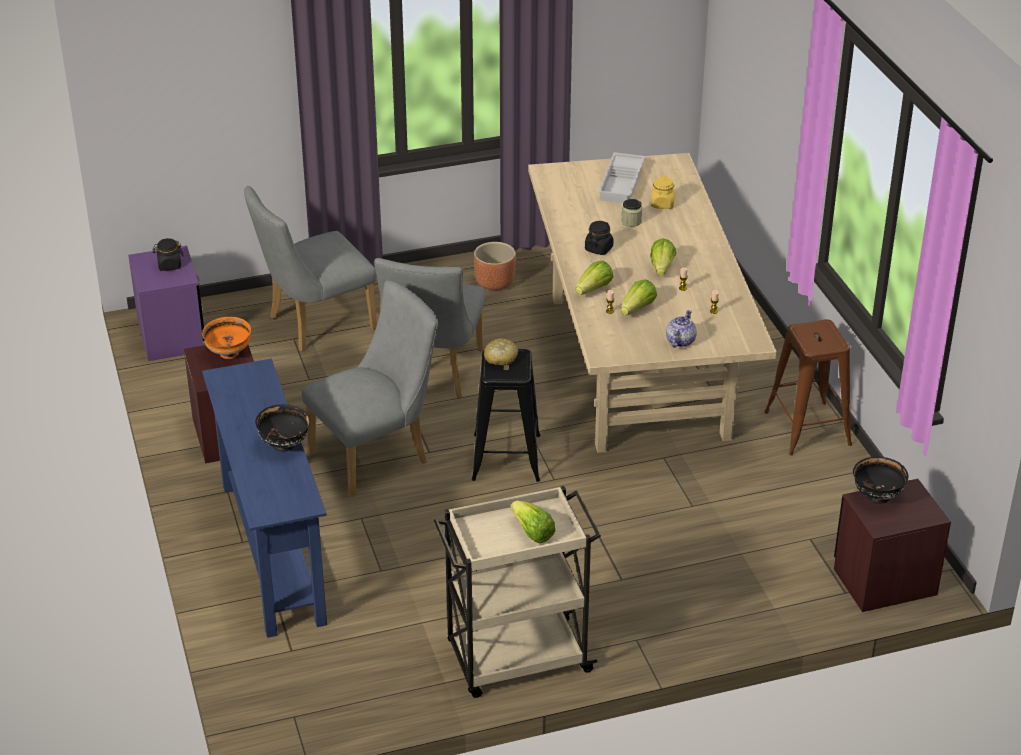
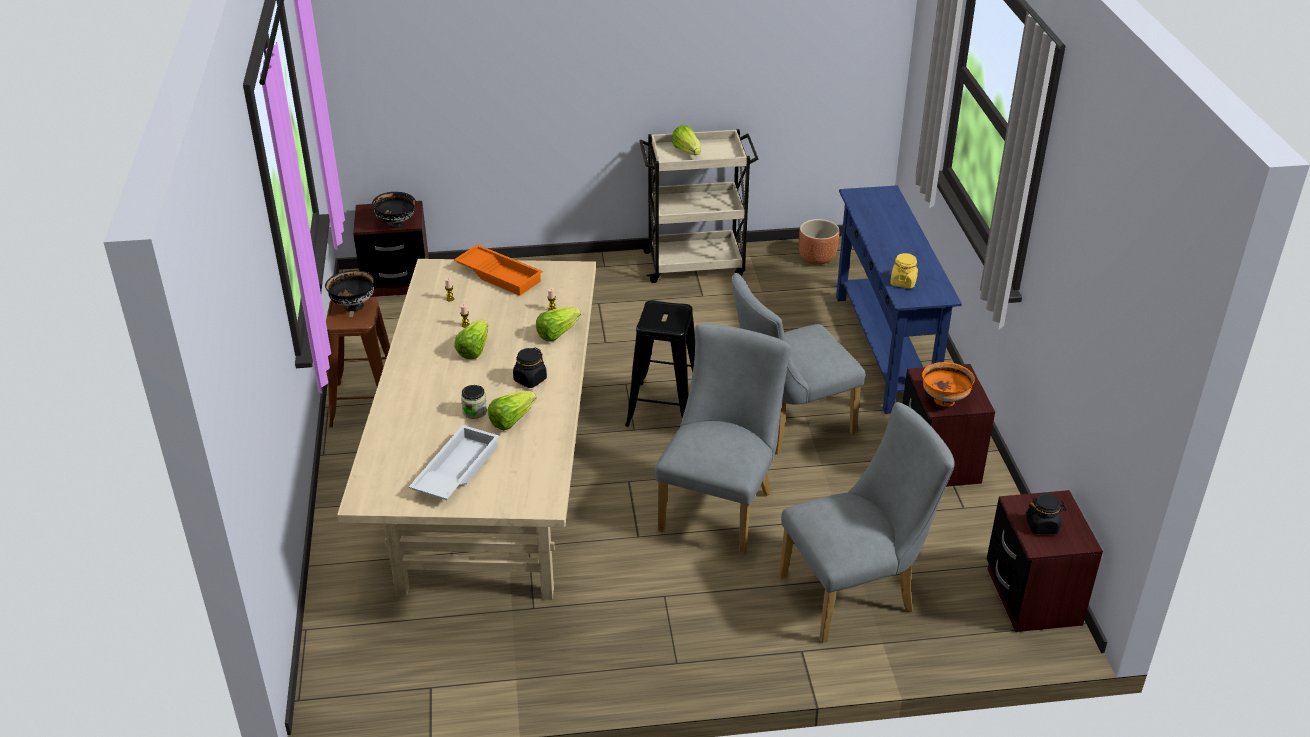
camera: 170 degrees left, 0 degrees up
purple nightstand [128,245,205,361] -> brown nightstand [987,490,1103,632]
black bowl [255,404,310,452] -> black bowl moved to [325,270,374,311]
brown planter [474,242,516,290] -> brown planter moved to [799,219,839,265]
bread [484,338,518,366] -> none
lettuce [621,279,657,315] -> lettuce moved to [488,391,537,430]
yellow jar [651,176,675,209] -> yellow jar moved to [890,253,918,288]
teapot [666,310,697,348] -> orange tray [454,244,543,296]

